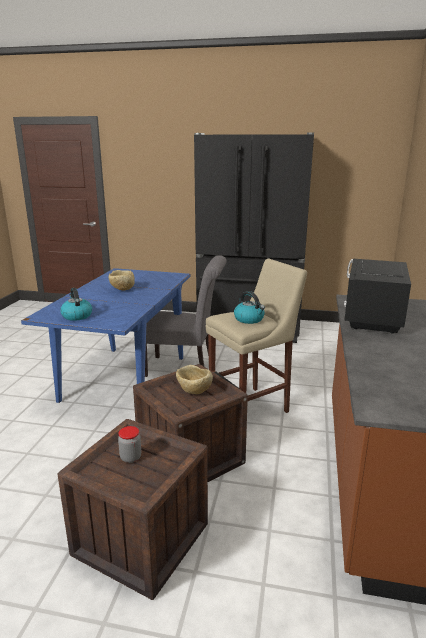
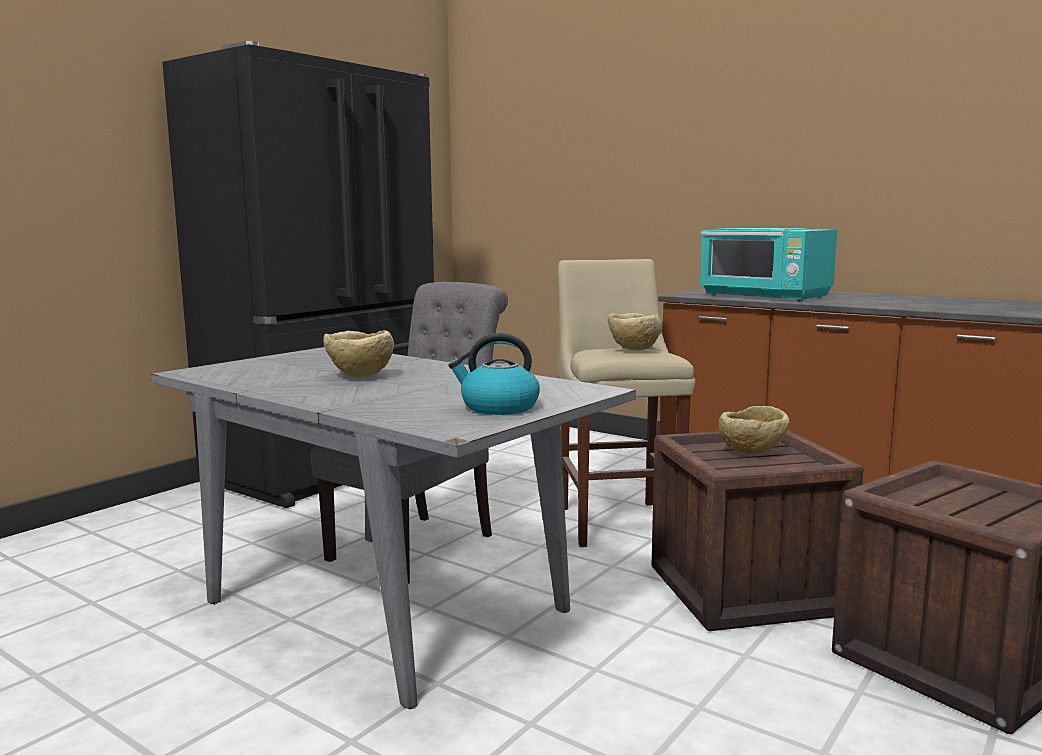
camera: 65 degrees left, 10 degrees down
blue dining table [21,268,190,403] -> grey dining table [151,347,636,709]
jar [118,426,141,463] -> none
kettle [234,291,265,324] -> beige bowl [607,313,662,350]
black microwave [344,259,411,334] -> turquoise microwave [700,228,837,302]

